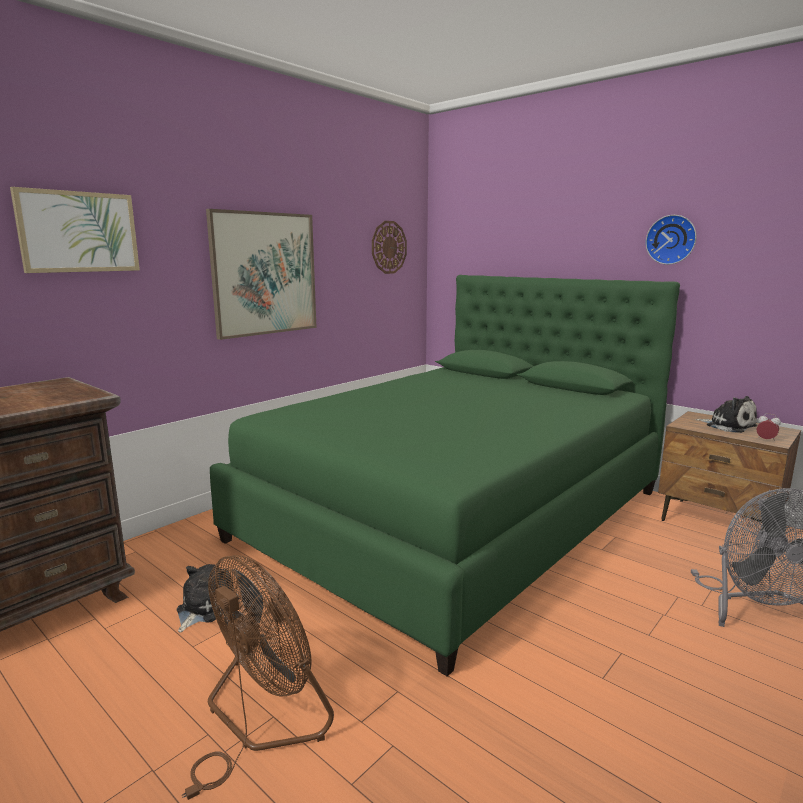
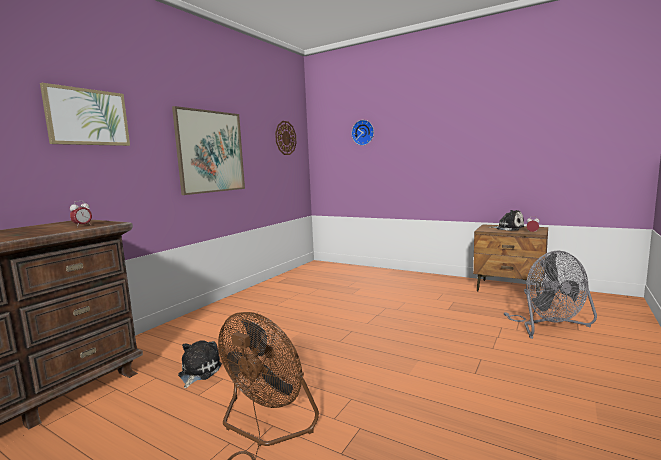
camera: 10 degrees left, 5 degrees down
green bed [210,275,680,676] -> none
wall clock [645,215,697,265] -> wall clock moved to [351,120,374,145]
none -> alarm clock [70,201,92,227]

